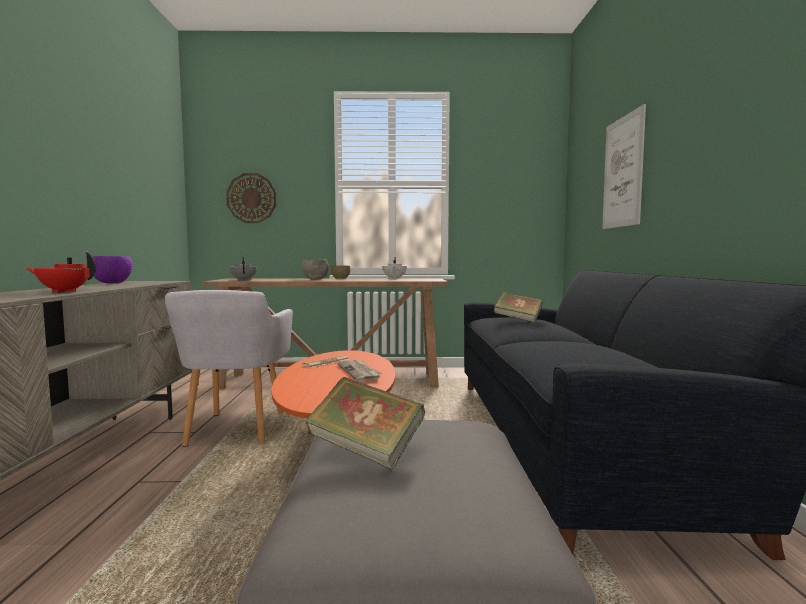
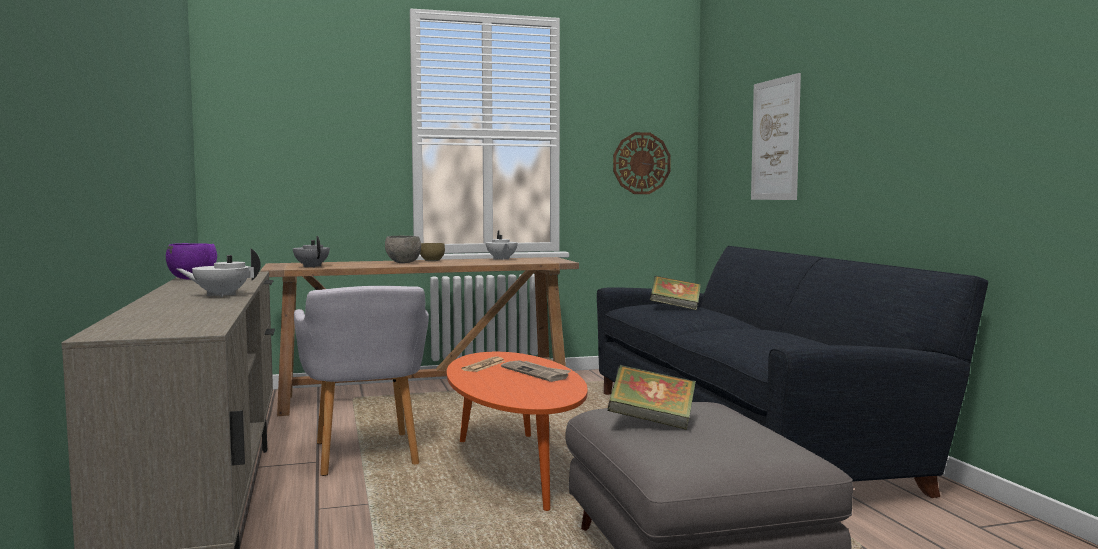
camera: 15 degrees left, 0 degrees up
red teapot [26,252,96,293] -> white teapot [177,248,261,297]
wall clock [226,173,277,223] -> wall clock moved to [613,132,671,194]

